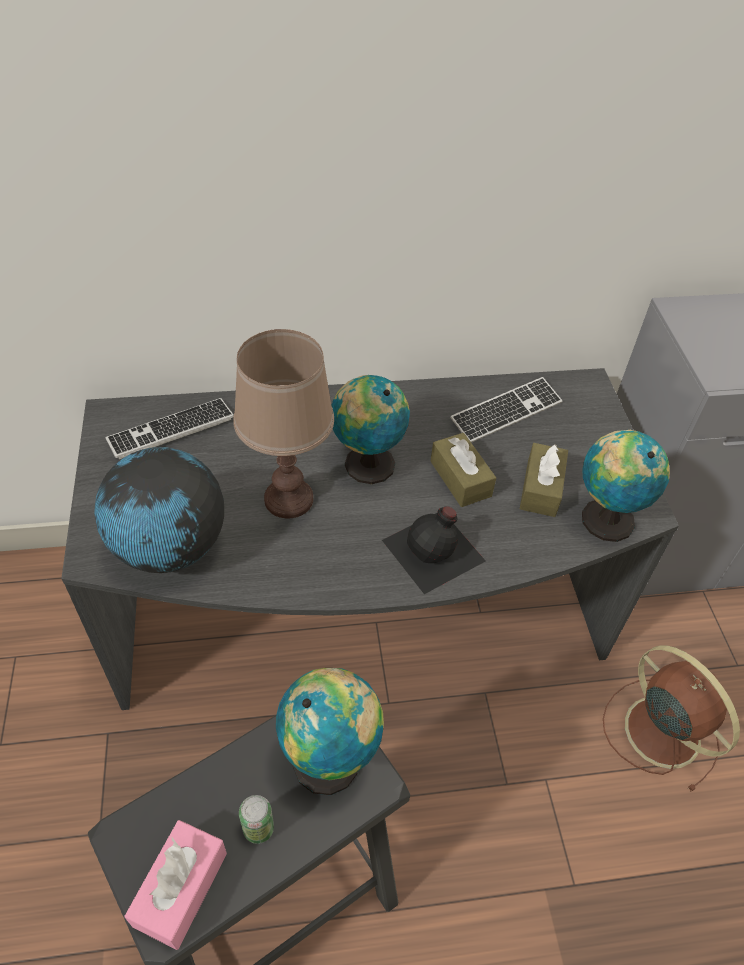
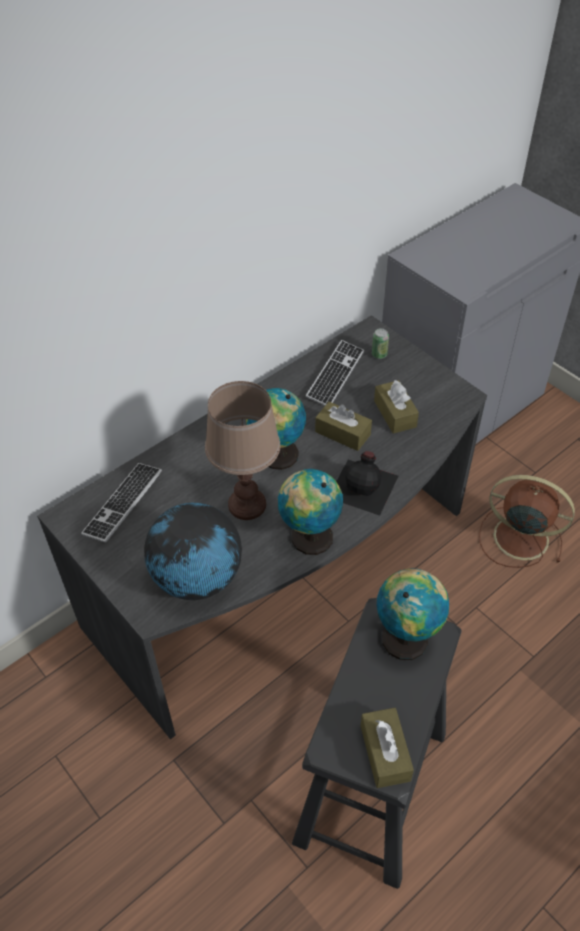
camera: 30 degrees left, 0 degrees up
pink tissue box [125,820,227,950] -> brown tissue box [361,708,414,788]
can [239,795,274,844] -> can moved to [372,328,389,359]
globe [582,430,670,542] -> globe moved to [278,469,343,555]

